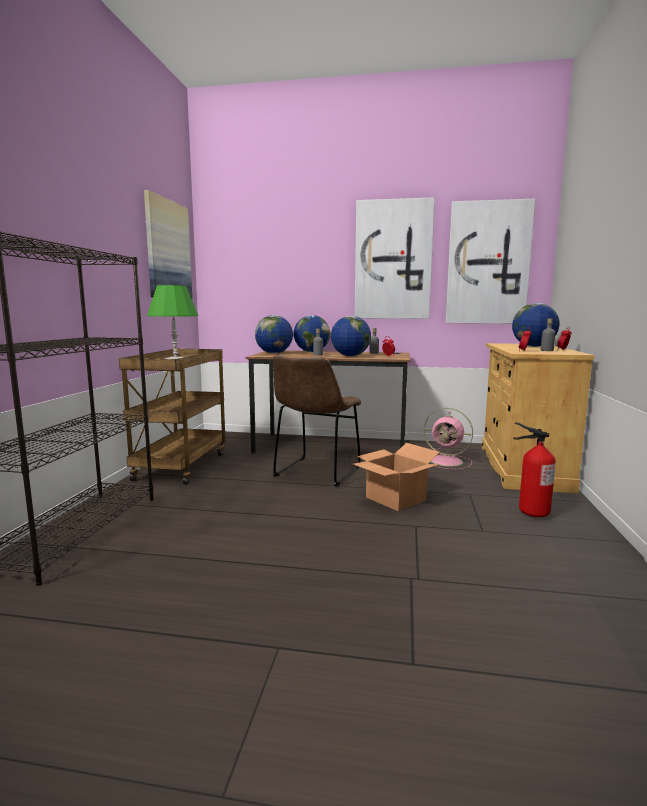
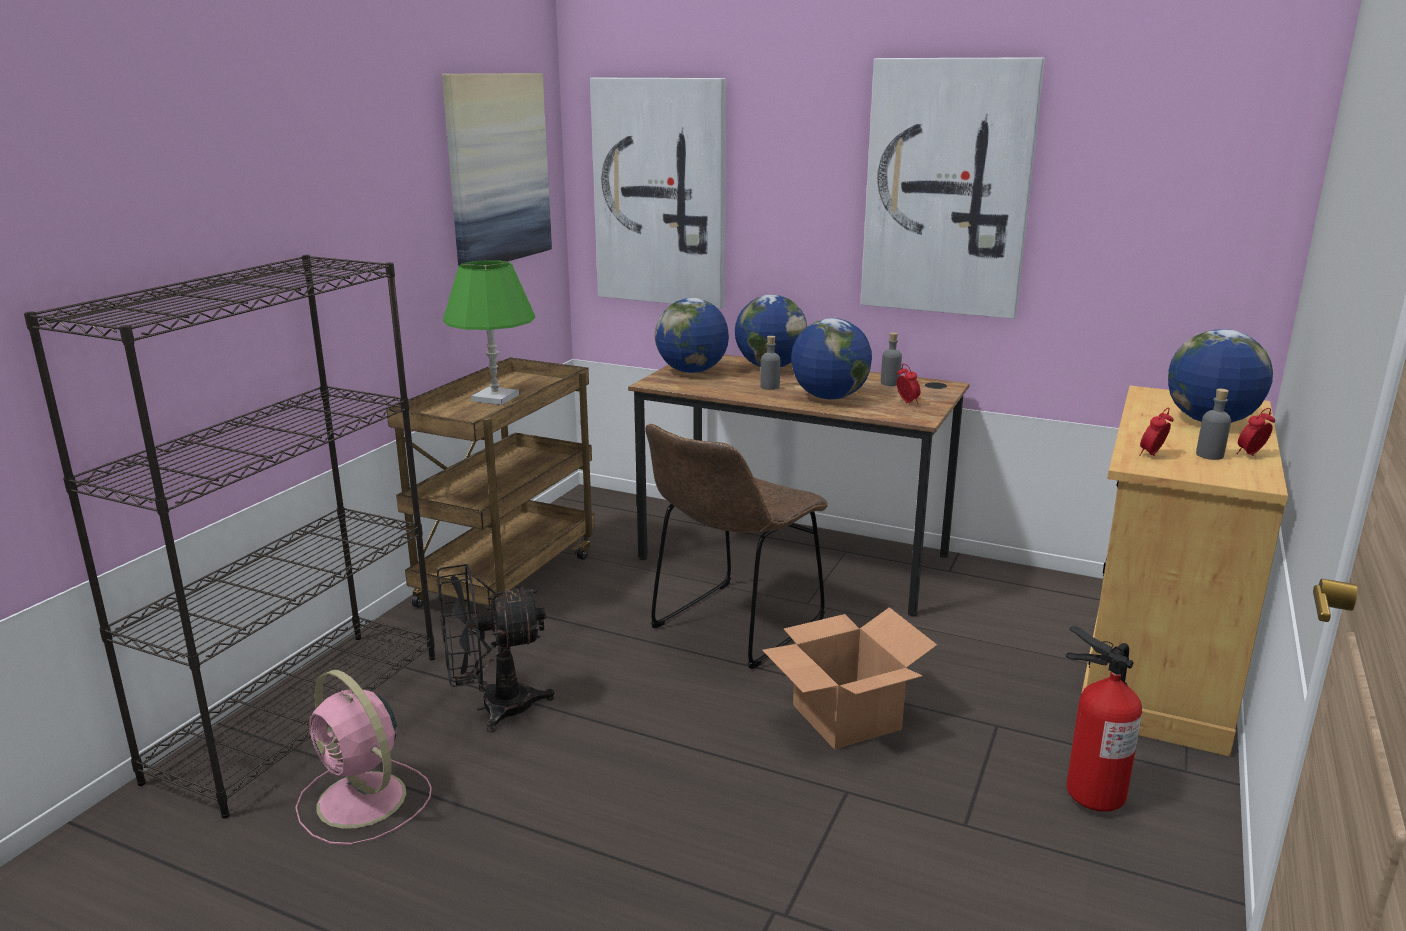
camera: 15 degrees right, 10 degrees up
pink fan [424,408,473,469] -> pink fan moved to [295,670,432,845]
picture [445,199,535,324] -> picture moved to [590,78,726,308]
none -> black fan [437,564,555,733]

